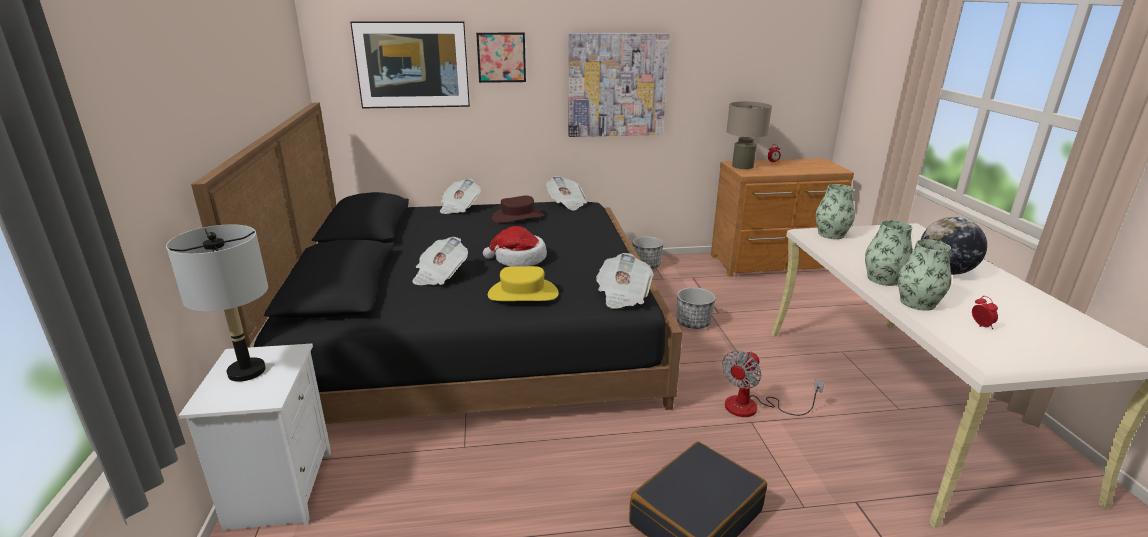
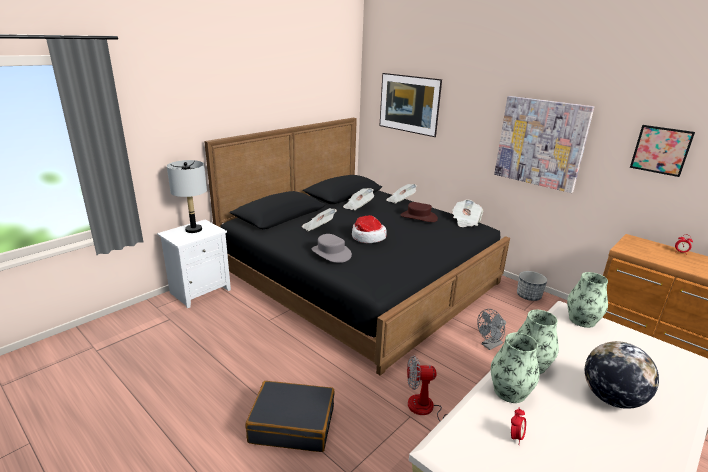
camera: 50 degrees right, 0 degrees up
picture [476,33,526,83] -> picture moved to [630,125,695,177]
yellow hat [488,266,559,301] -> grey hat [312,234,352,263]
newspaper [596,253,654,309] -> newspaper moved to [343,188,374,210]
planter [677,287,715,329] -> grey fan [477,309,506,350]
beige table lamp [726,102,772,169] -> none

